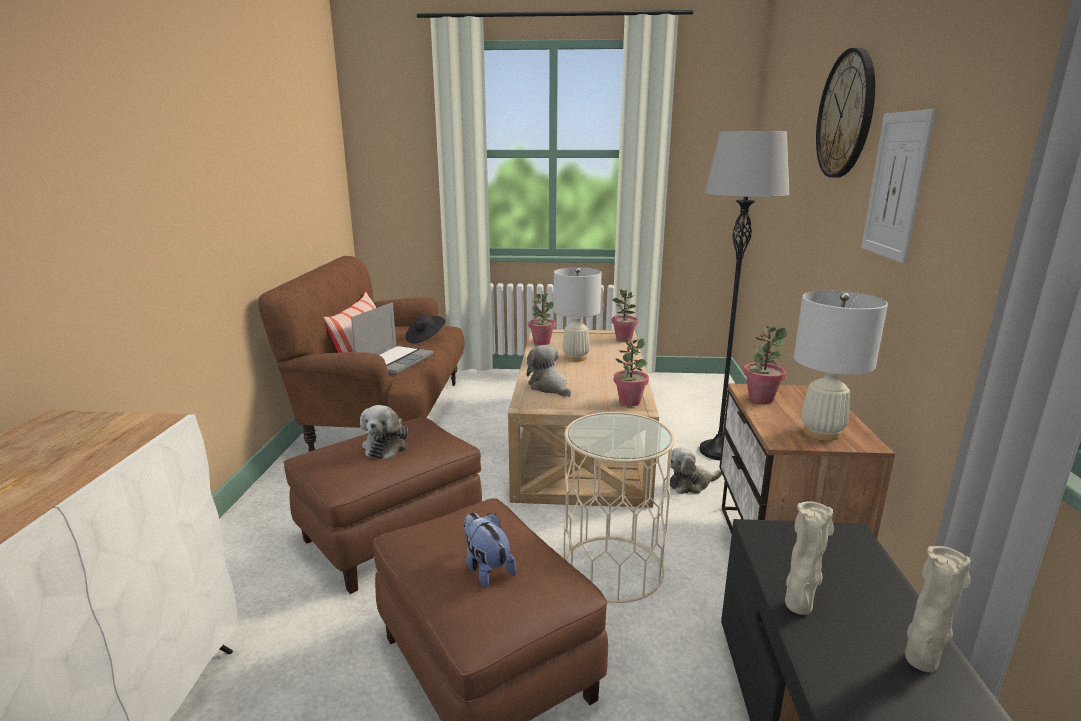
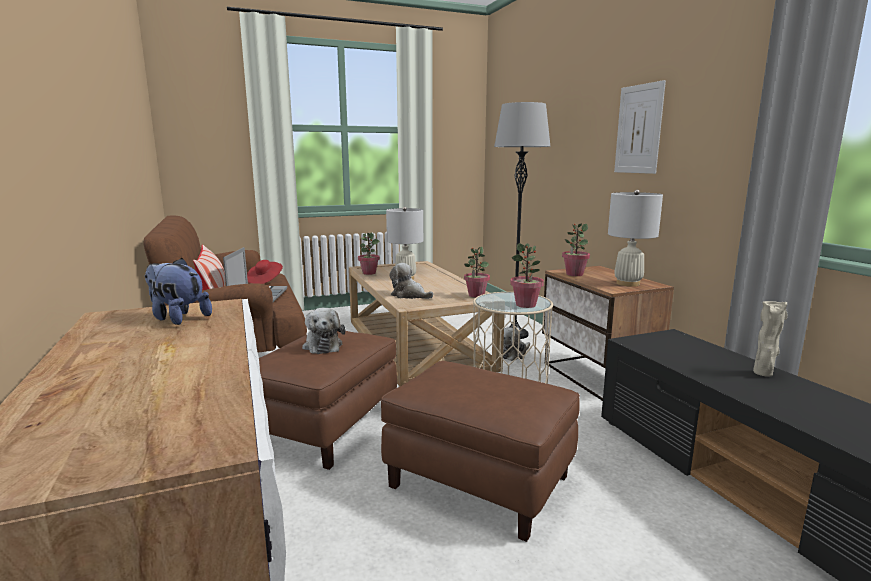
camera: 25 degrees left, 5 degrees down
black hat [405,314,445,343] -> red hat [247,260,283,284]
plush toy [463,512,516,588] -> plush toy moved to [145,258,212,325]
potted plant [612,289,638,341] -> potted plant moved to [510,243,544,308]
beige vase [785,501,834,615] -> none
wall clock [816,48,875,178] -> none

